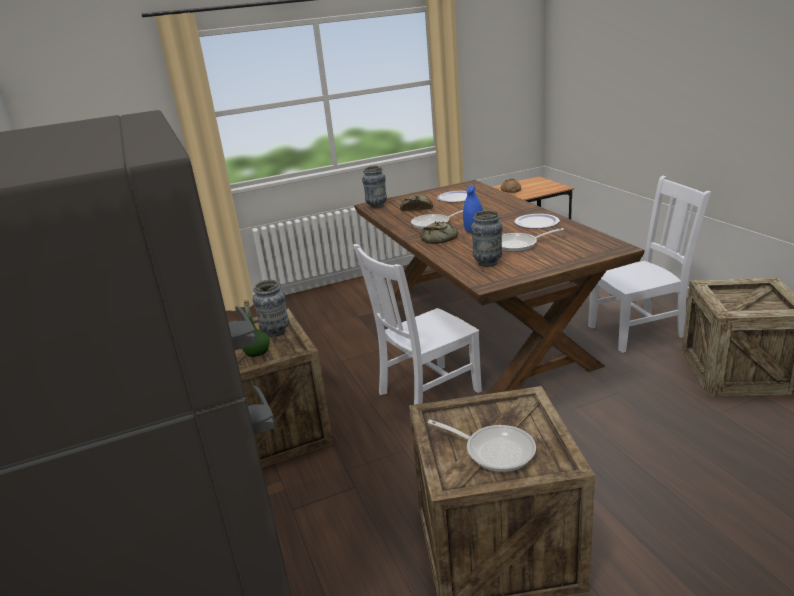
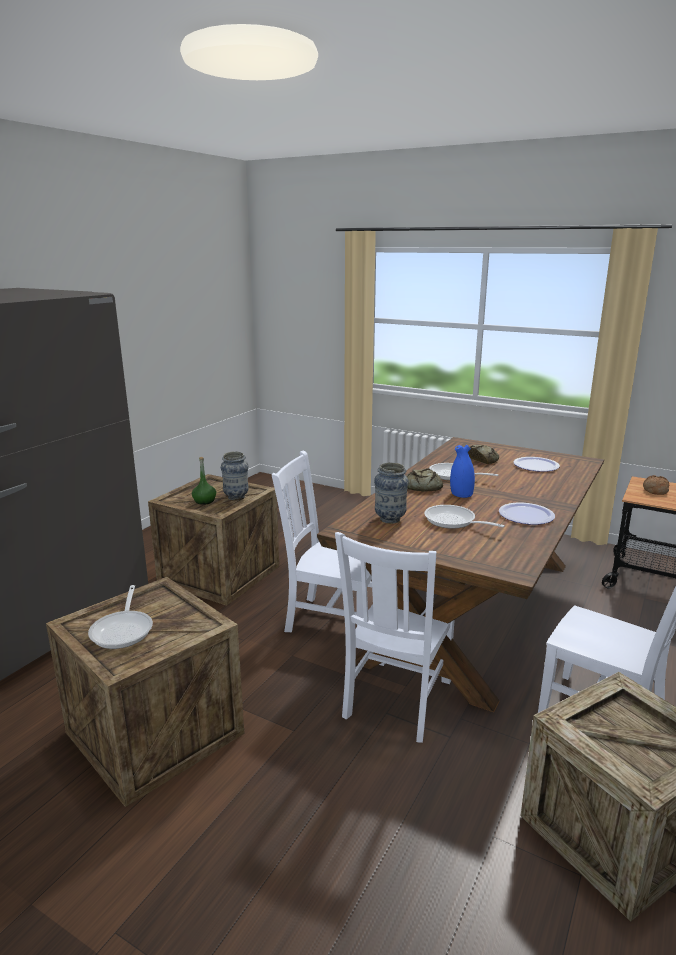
camera: 50 degrees right, 5 degrees down
vase [362,166,387,209] -> none
none -> white chair [335,532,455,743]

